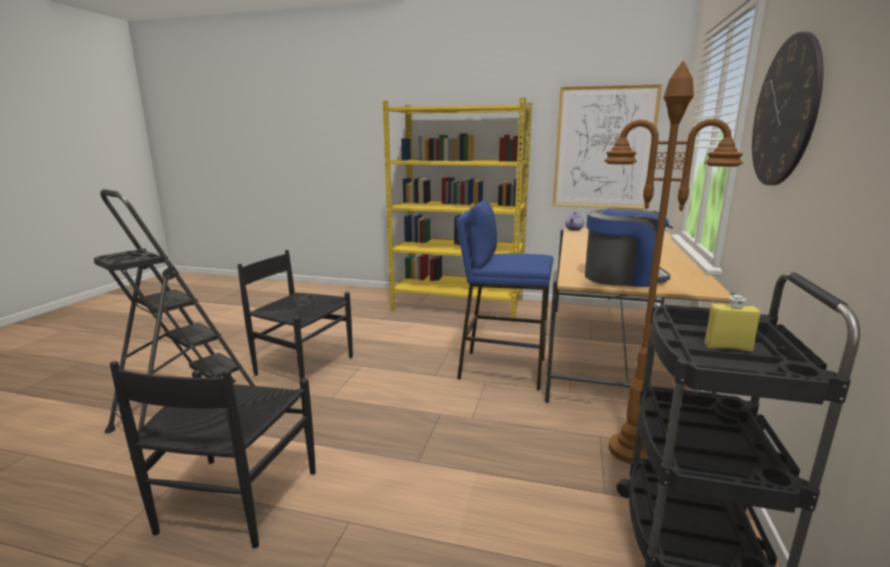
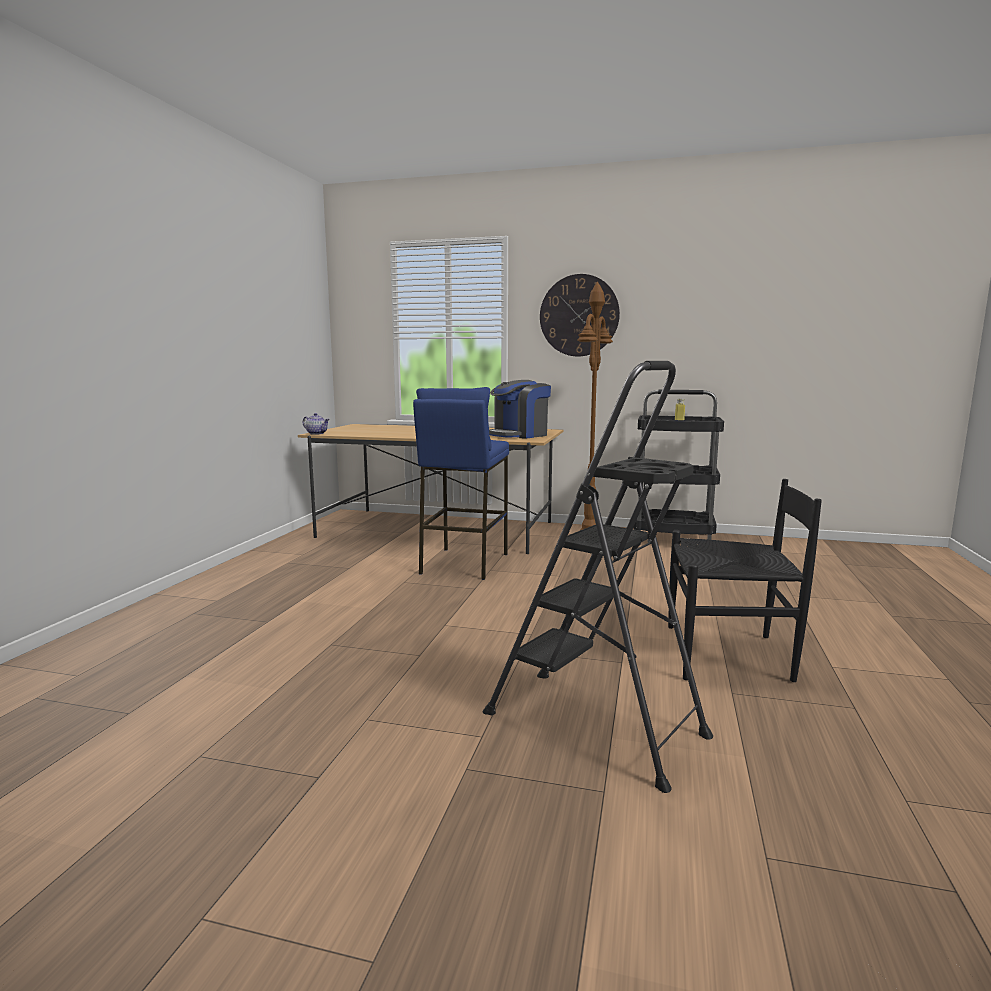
camera: 90 degrees left, 5 degrees down
black chair [238,250,353,380] -> none
yellow bookcase [383,98,532,322] -> none
picture [552,84,662,209] -> none
coffee machine [585,208,673,287] -> coffee machine turned 135 degrees counterclockwise [489,380,551,439]

